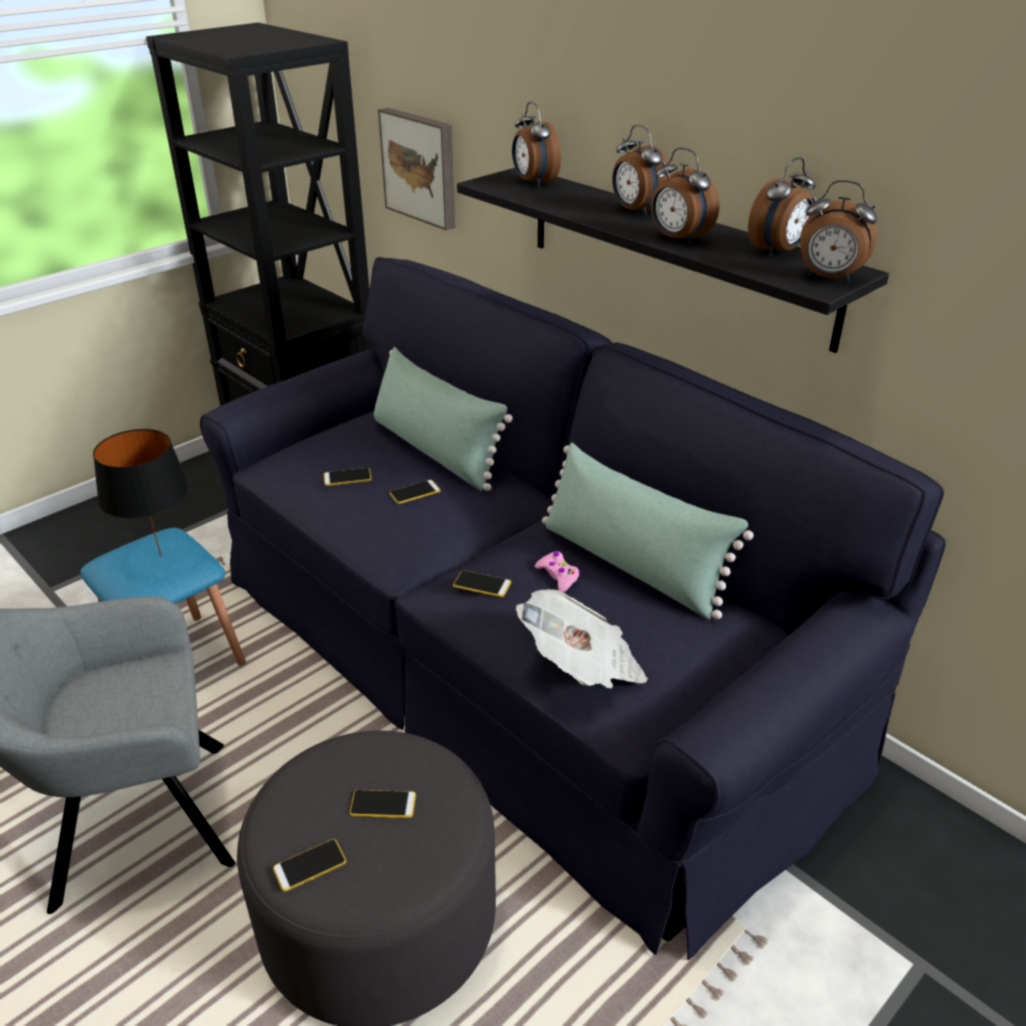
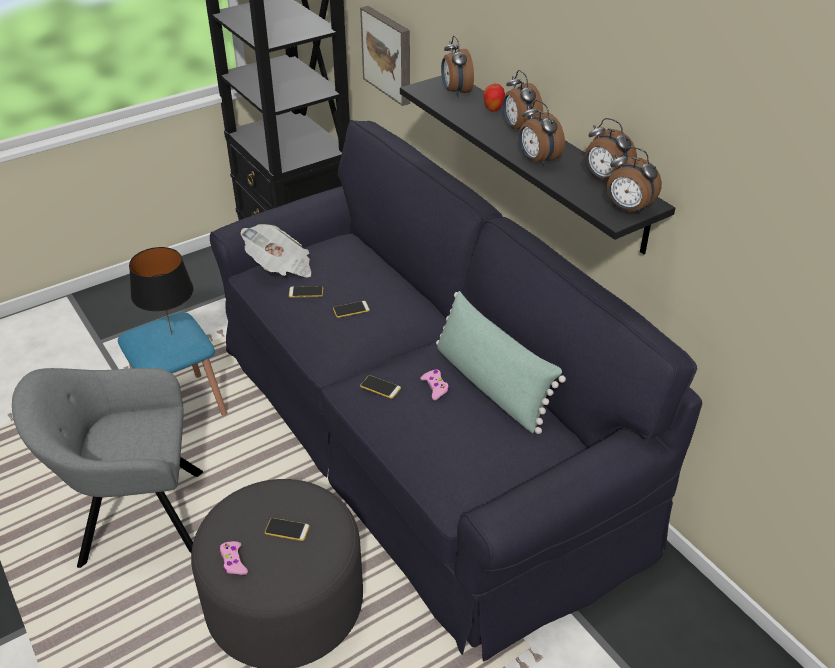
camera: 10 degrees right, 5 degrees up
phone [273,839,346,892] -> pink game controller [220,541,248,575]
green pillow [374,347,513,491] -> none
newspaper [516,589,648,689] -> newspaper moved to [240,224,311,277]
alarm clock [748,157,815,257] -> alarm clock turned 75 degrees clockwise [585,118,637,181]
none -> apple [483,84,505,112]

